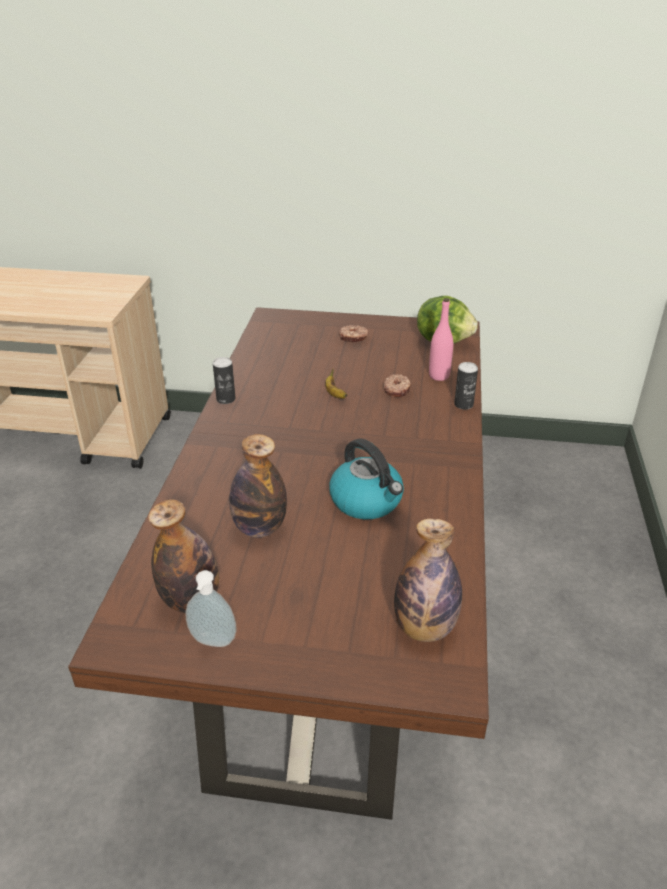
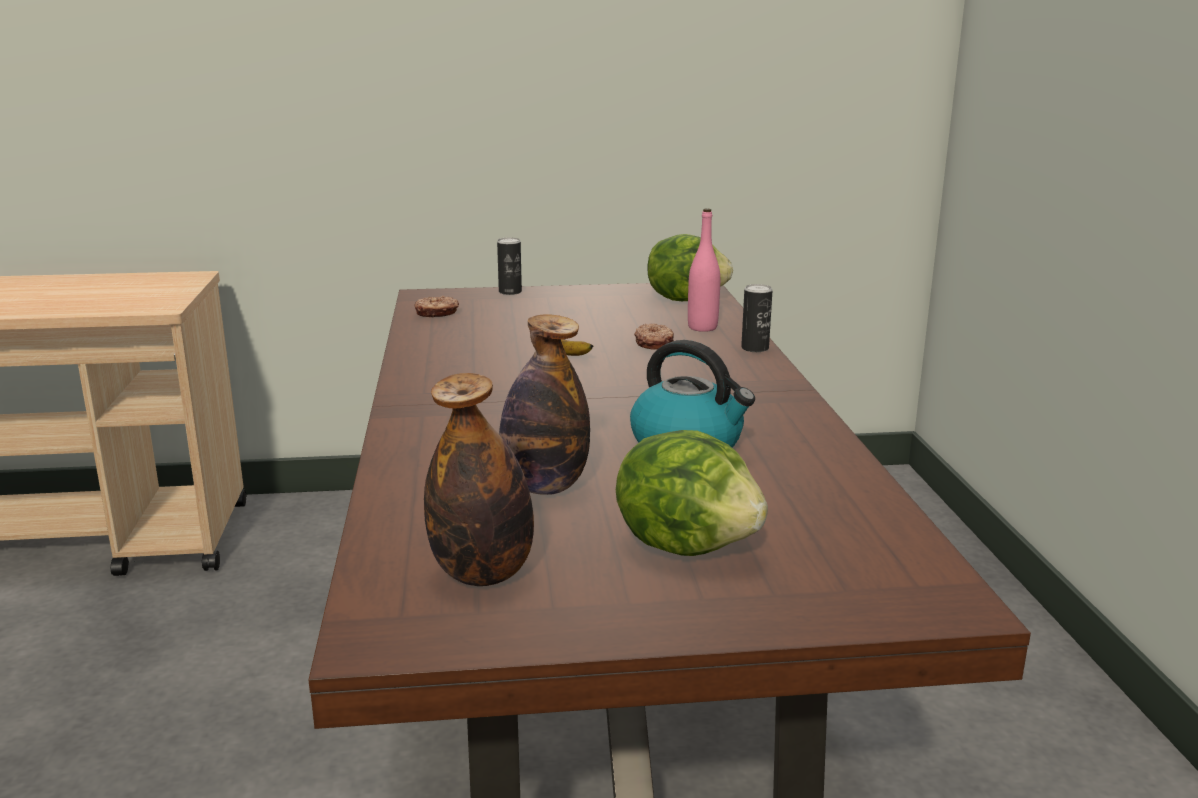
camera: 15 degrees left, 15 degrees down
soap dispenser [186,570,237,647] -> none
can [213,357,235,404] -> can moved to [497,238,522,295]
donut [339,325,369,342] -> donut moved to [415,296,459,317]
bottle [394,519,462,642] -> none
none -> lettuce [616,430,768,556]

